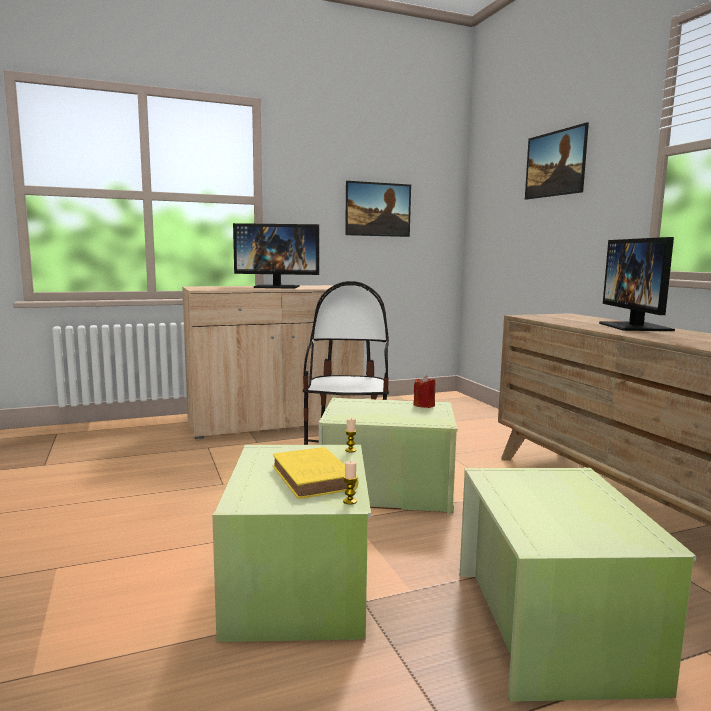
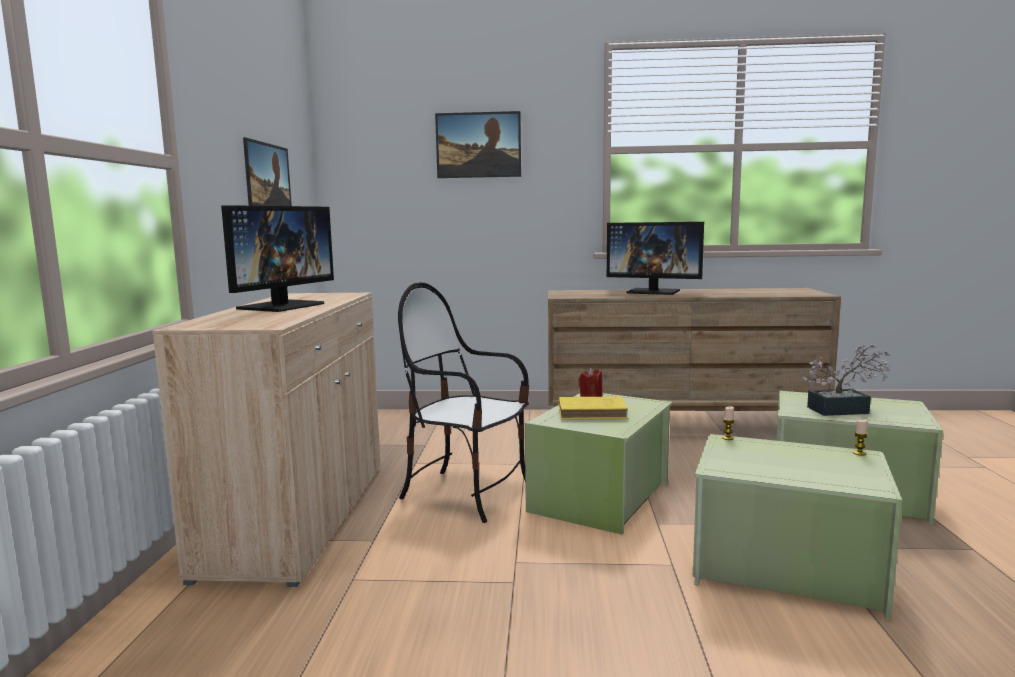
camera: 65 degrees left, 0 degrees up
yellow book [273,447,358,499] -> yellow book moved to [559,396,628,420]
none -> potted plant [802,344,890,416]

